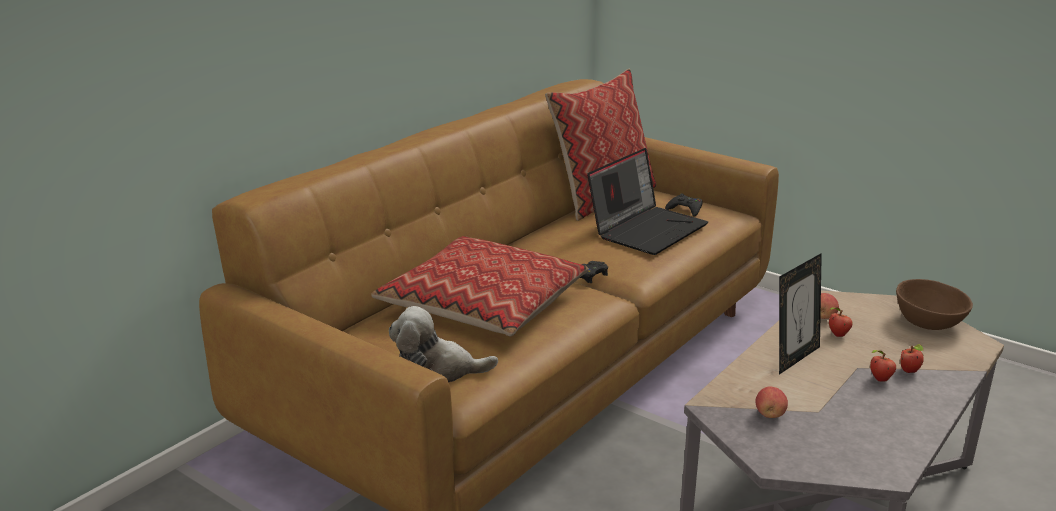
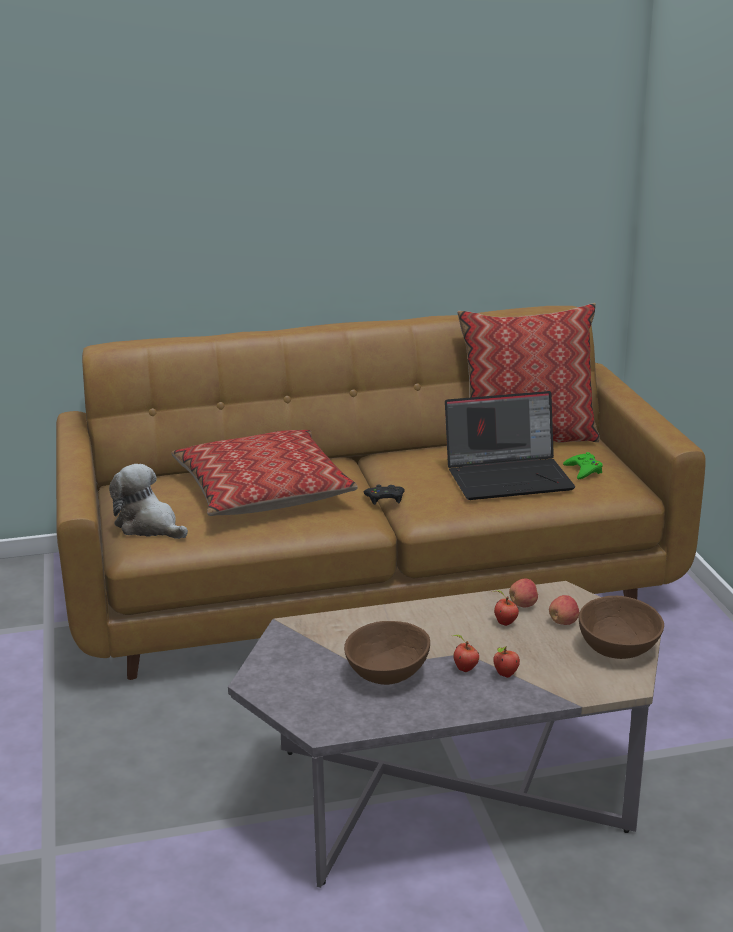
camera: 40 degrees right, 0 degrees up
black game controller [665,193,702,217] -> green game controller [563,452,603,479]
apple [755,386,788,418] -> apple moved to [549,595,579,625]
picture frame [779,253,822,375] -> none
none -> brown bowl [344,621,430,685]

